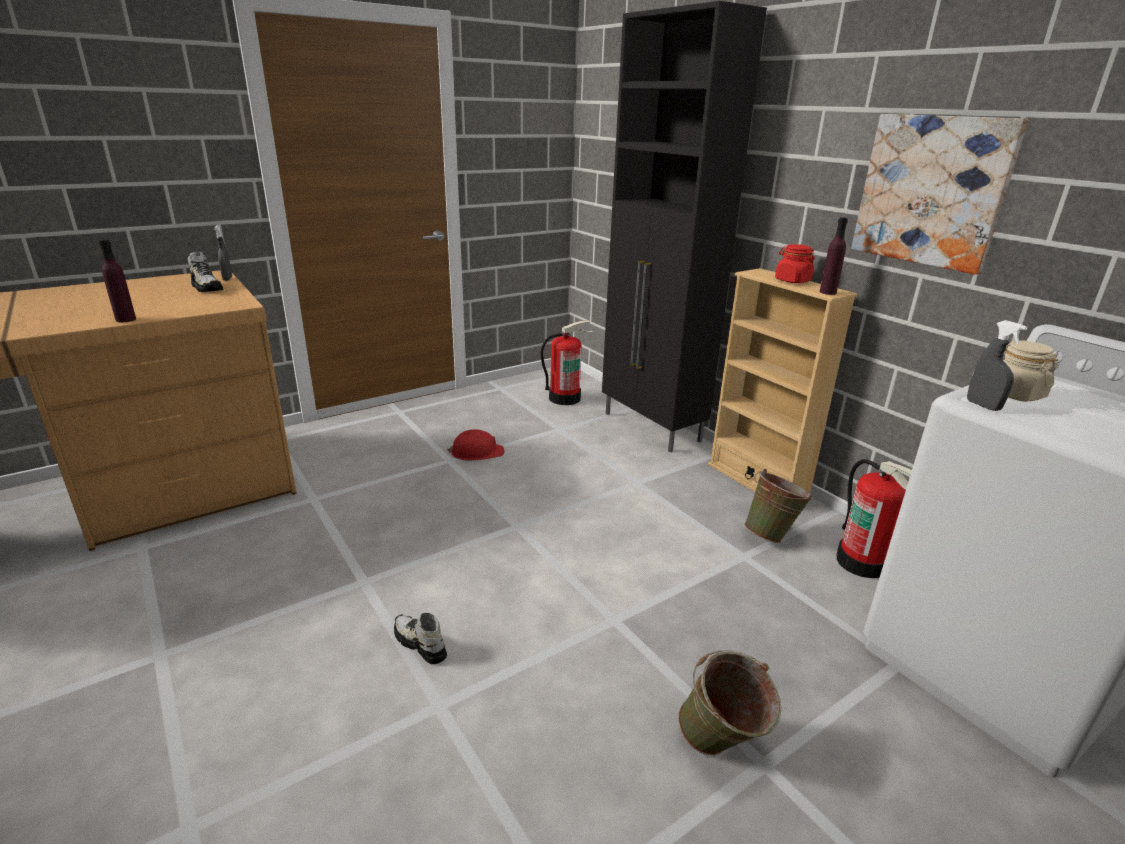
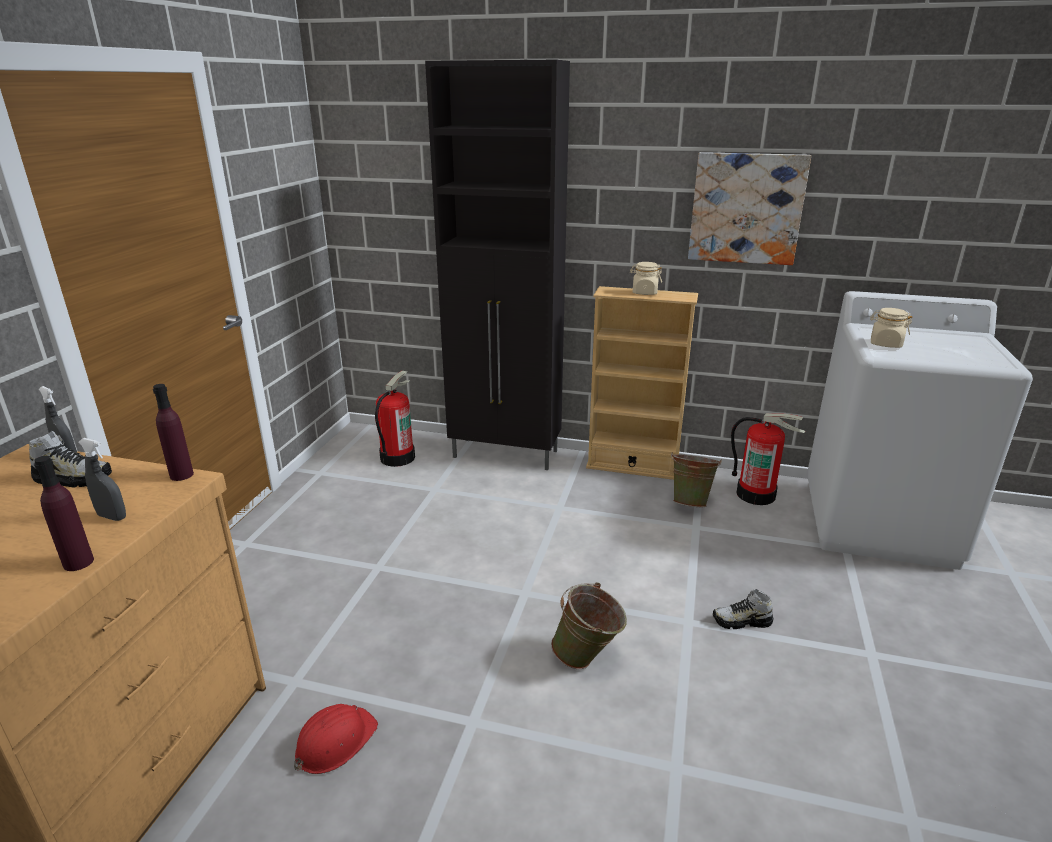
camera: 40 degrees left, 0 degrees up
shoe [394,613,447,664] -> shoe moved to [713,589,773,629]
red hard hat [447,429,504,461] -> red hard hat moved to [294,704,378,774]
green bucket [678,650,781,755] -> green bucket moved to [551,582,627,669]
red jar [775,244,815,283] -> beige jar [630,262,662,295]
purple bottle [820,217,848,295] -> purple bottle moved to [153,384,194,481]
grey spray bottle [967,320,1028,411] -> grey spray bottle moved to [79,438,126,521]

